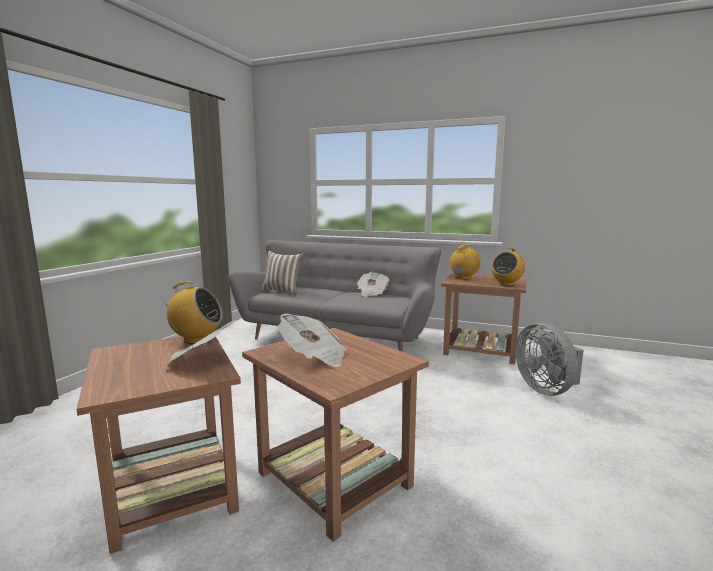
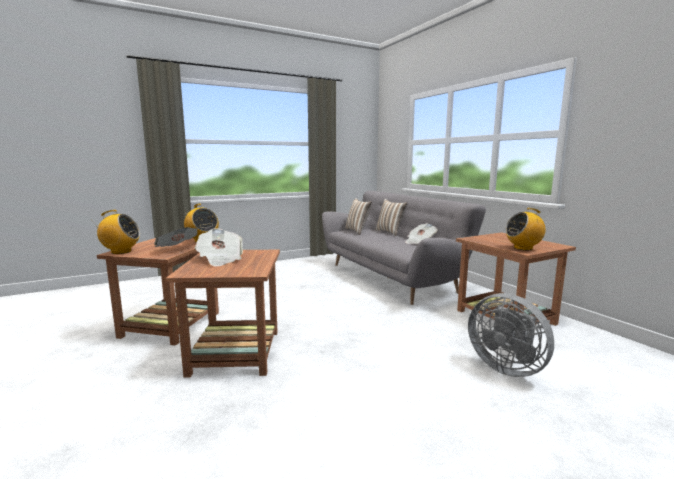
camera: 40 degrees right, 0 degrees up
radio [450,244,481,279] -> radio moved to [93,210,140,254]
grey fan [515,323,584,395] -> grey fan turned 60 degrees counterclockwise [468,293,554,377]
none -> pillow [376,199,407,236]

